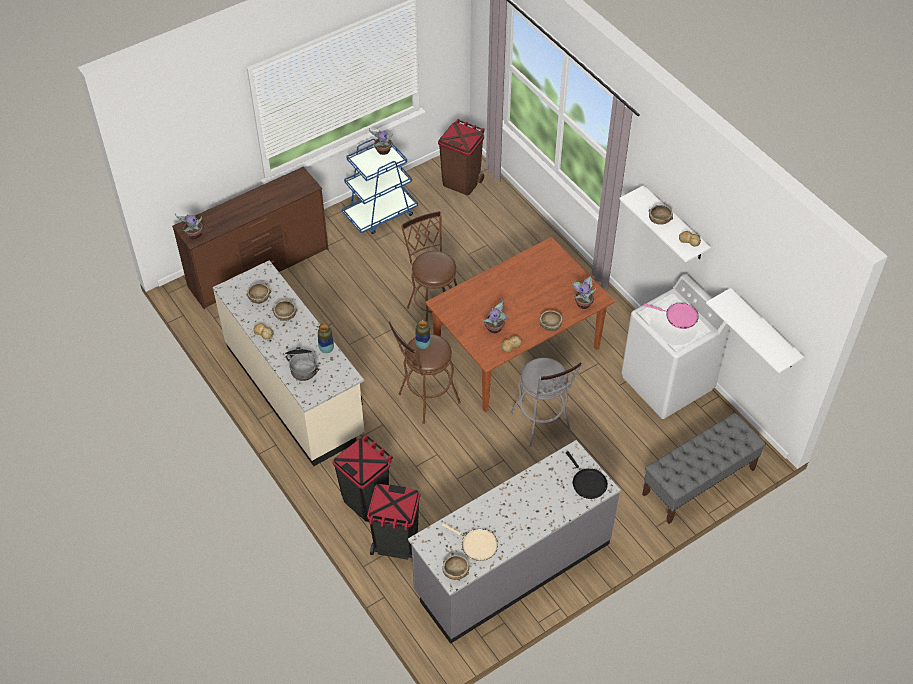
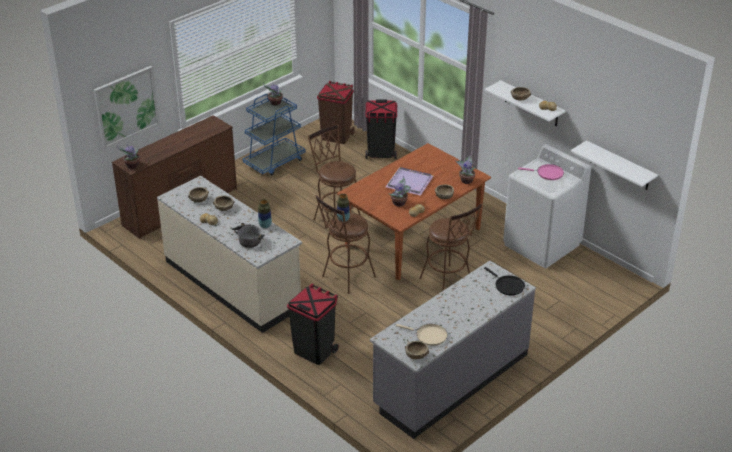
camera: 10 degrees left, 15 degrees down
black trash can [367,484,420,560] -> black trash can moved to [365,99,397,159]
grey stool [510,358,583,447] -> brown stool [419,203,482,291]
grey bench [642,413,766,524] -> none
none -> picture [94,66,160,149]
none -> purple tray [385,167,433,196]

